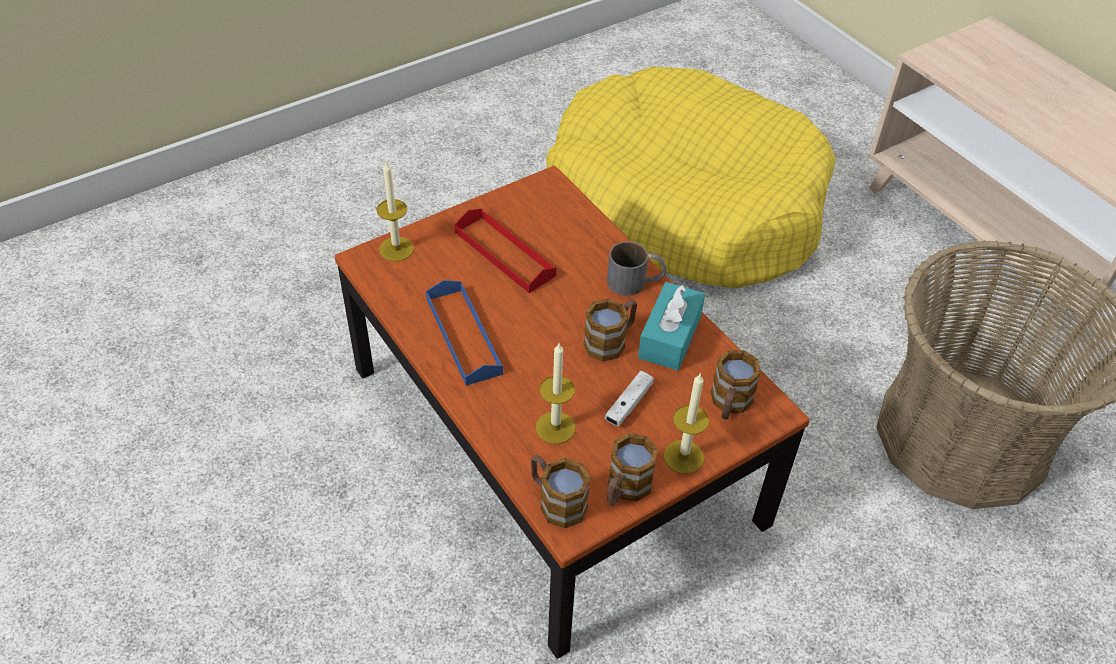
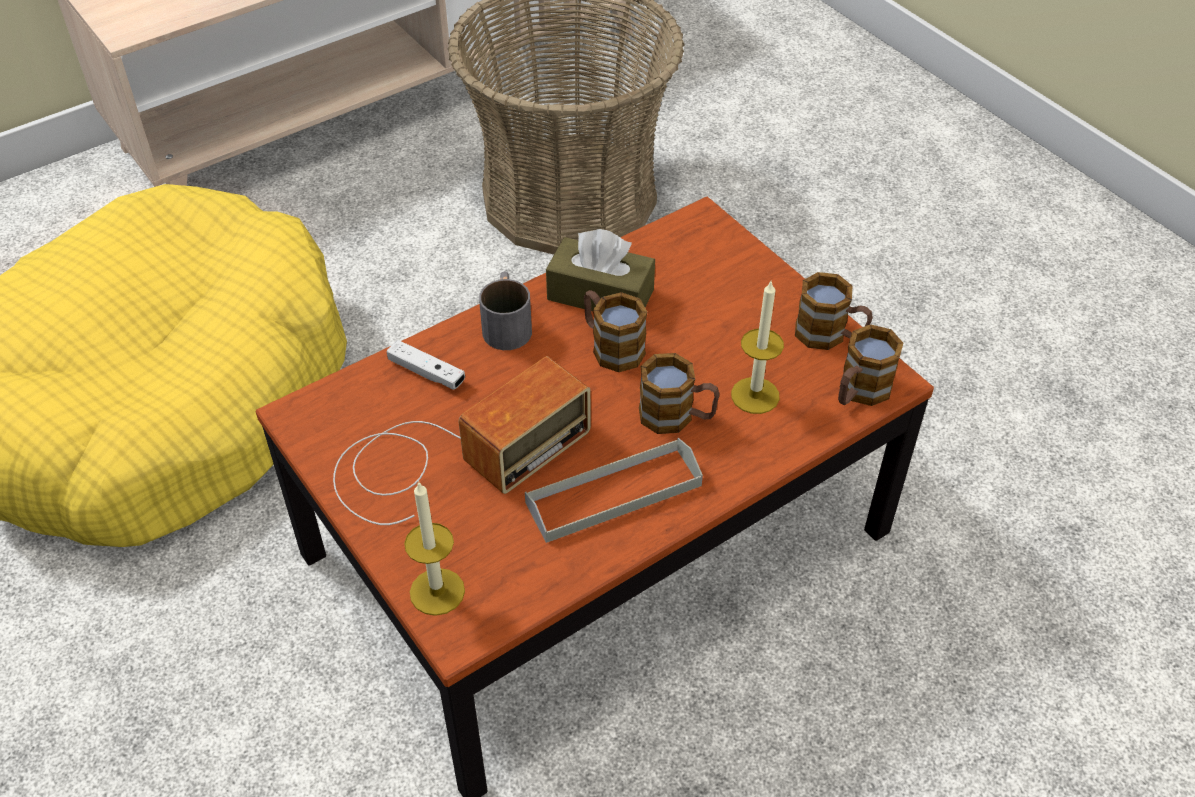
camera: 90 degrees left, 0 degrees up
blue tray [426,280,503,386] -> grey tray [525,438,703,543]
red tray [454,209,556,293] -> radio [333,356,591,525]
white game controller [605,371,654,426] -> white game controller moved to [387,340,465,390]
turquoise tissue box [638,282,705,371] -> brown tissue box [546,229,655,311]
candle [664,374,709,474] -> none
mug [711,350,761,420] -> mug moved to [639,353,720,434]

